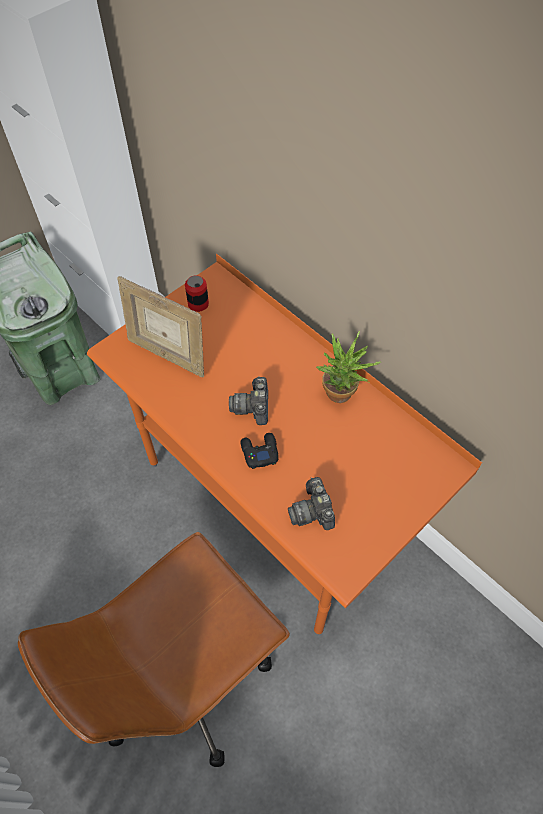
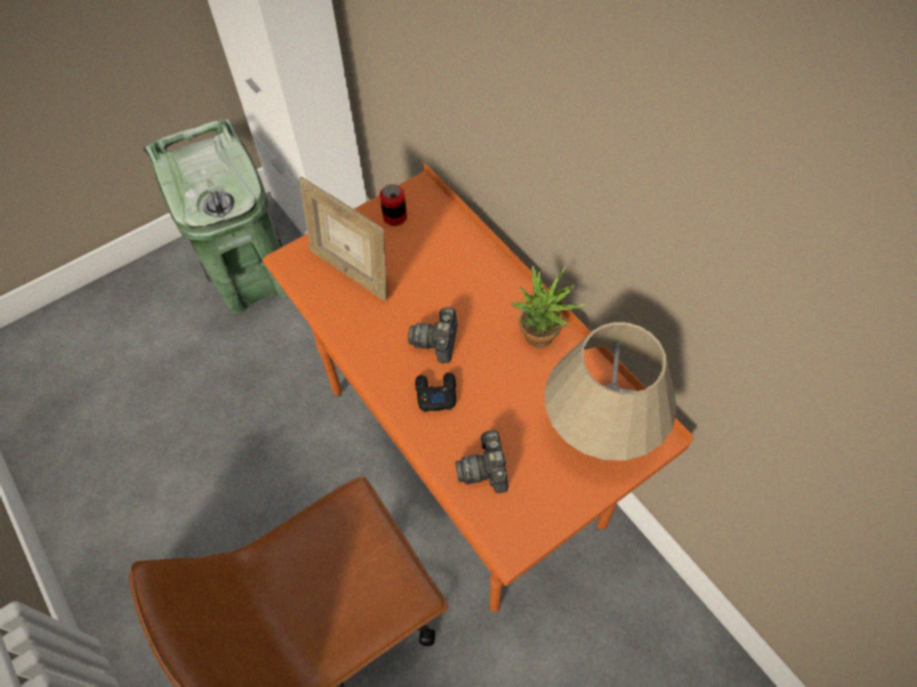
camera: 10 degrees right, 0 degrees up
none -> beige table lamp [545,322,677,461]

